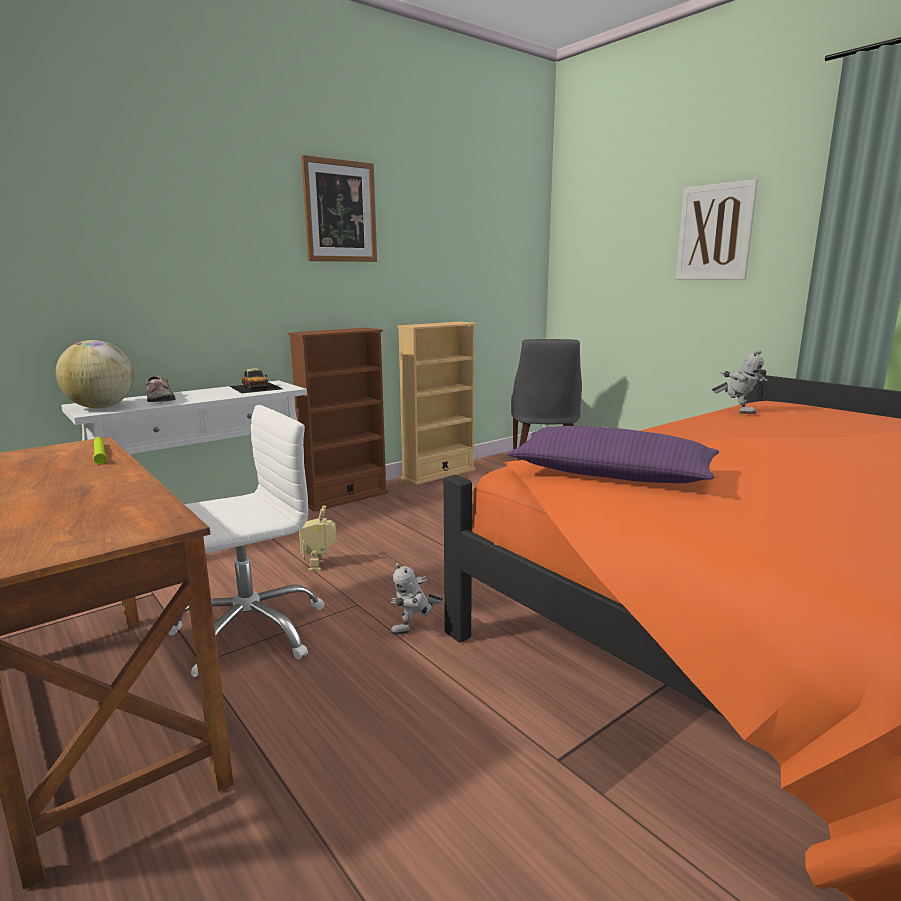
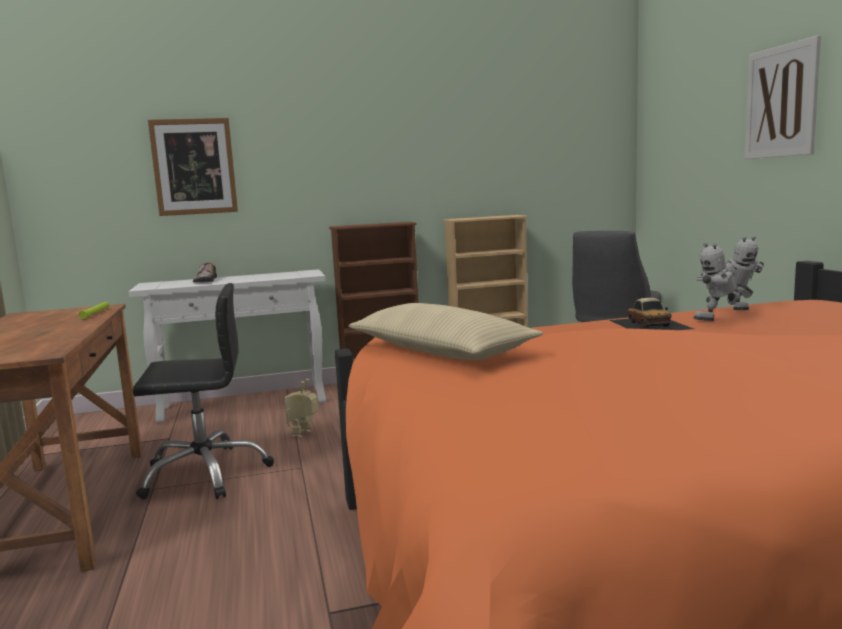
camera: 25 degrees right, 5 degrees down
globe [56,340,134,408] -> none
white office chair [168,405,325,677] -> black office chair [132,283,274,499]
toy car [229,368,283,393] -> toy car moved to [609,298,694,330]
picture [301,155,377,262] -> picture moved to [148,118,238,216]
toy robot [390,563,443,635] -> toy robot moved to [694,242,753,321]
purple pillow [507,426,719,483] -> beige pillow [348,303,543,360]

